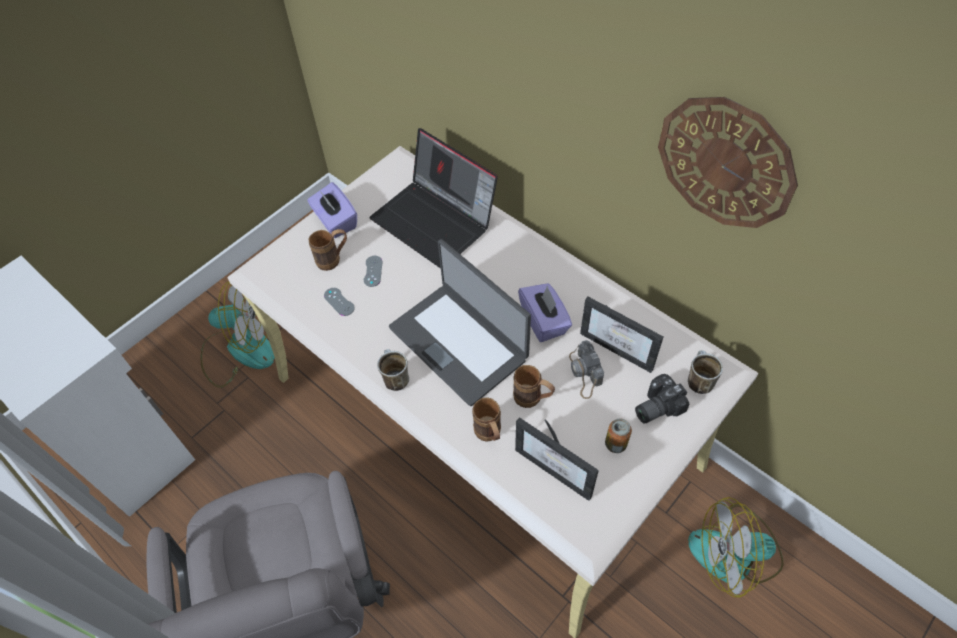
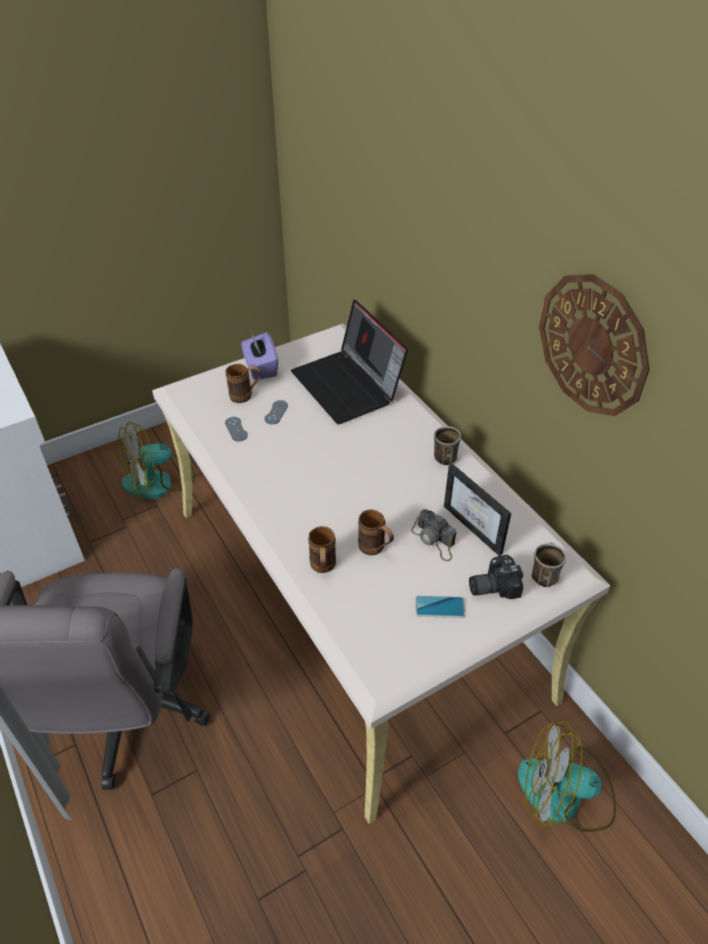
camera: 15 degrees right, 10 degrees down
fan [201,282,275,388] -> fan turned 135 degrees clockwise [119,422,196,499]
mug [377,349,409,391] -> mug moved to [434,426,461,465]
laptop [389,239,531,406] -> none
picture frame [515,417,599,501] -> none
purple tissue box [518,283,572,342] -> none
camera [569,340,604,399] -> camera turned 45 degrees counterclockwise [411,509,456,561]
can [605,419,632,453] -> phone [415,596,465,618]

